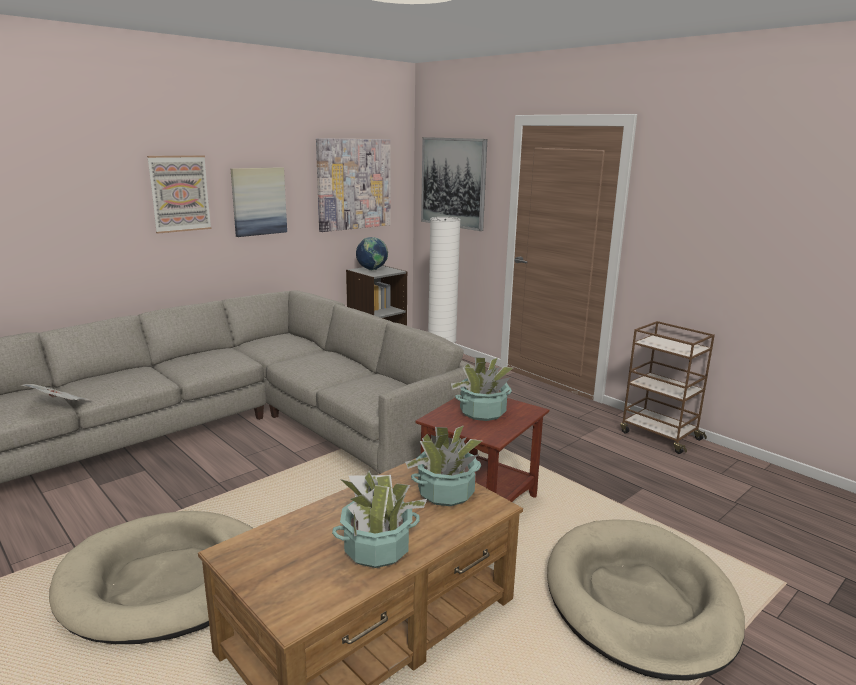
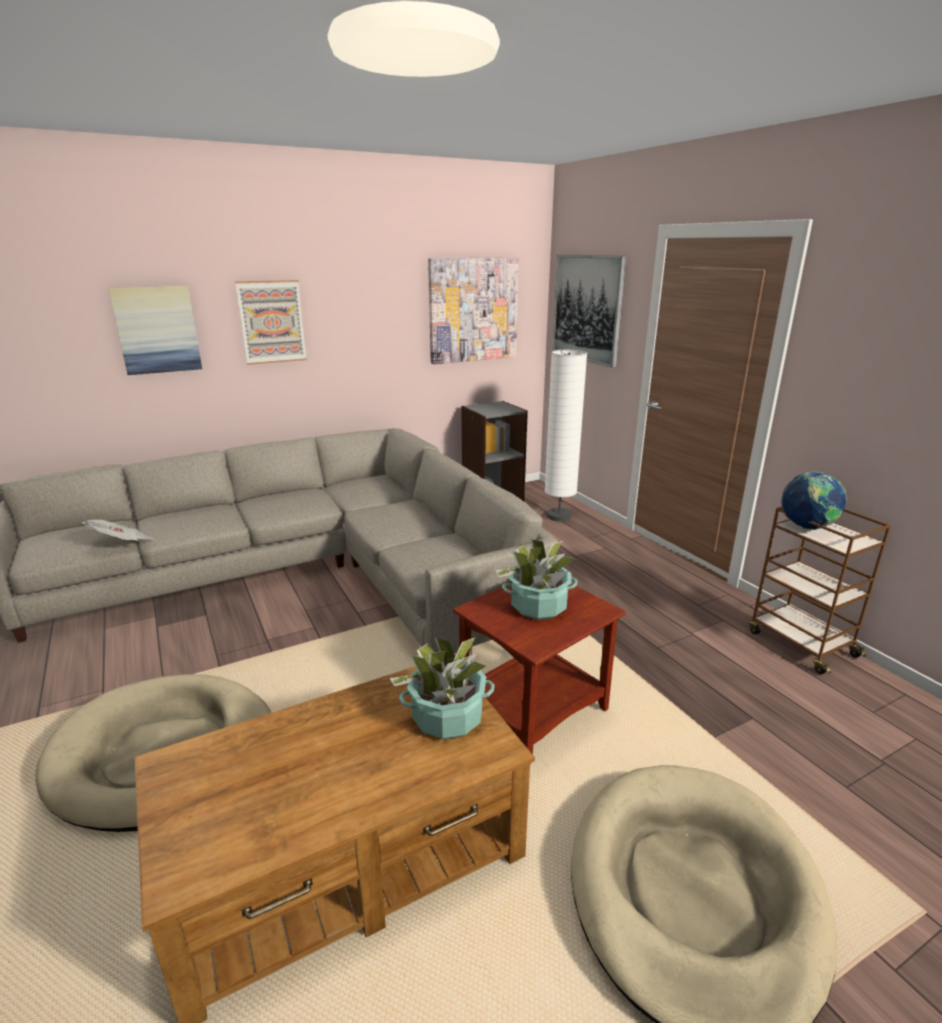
camera: 15 degrees right, 5 degrees up
picture [231,167,287,237] -> picture moved to [108,286,202,375]
potted plant [332,471,427,568] -> none
globe [356,237,388,270] -> globe moved to [781,471,847,530]

